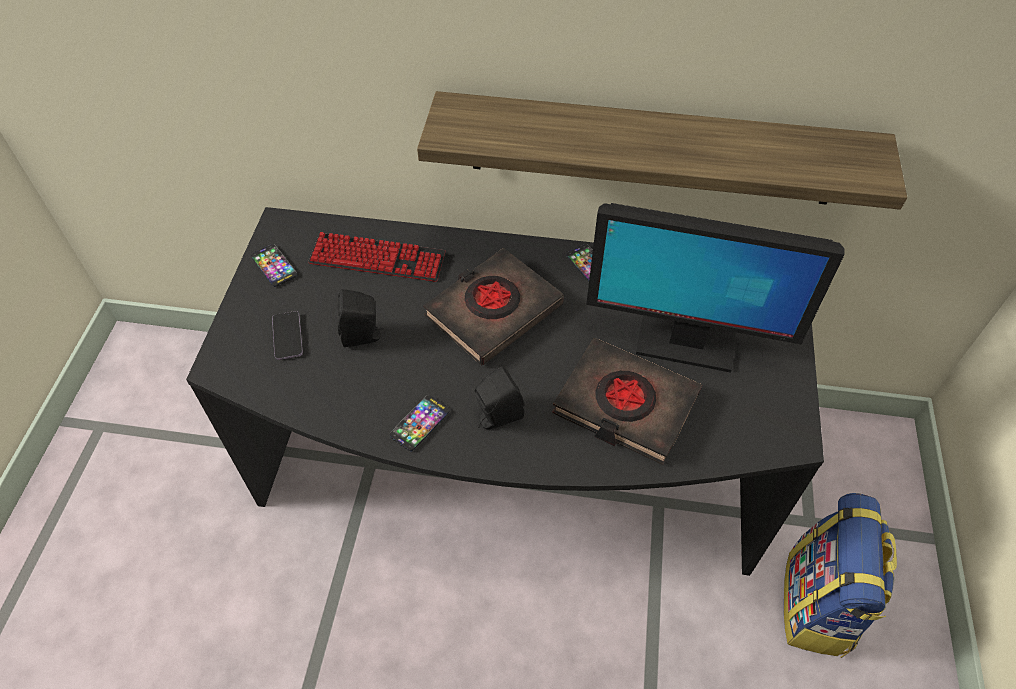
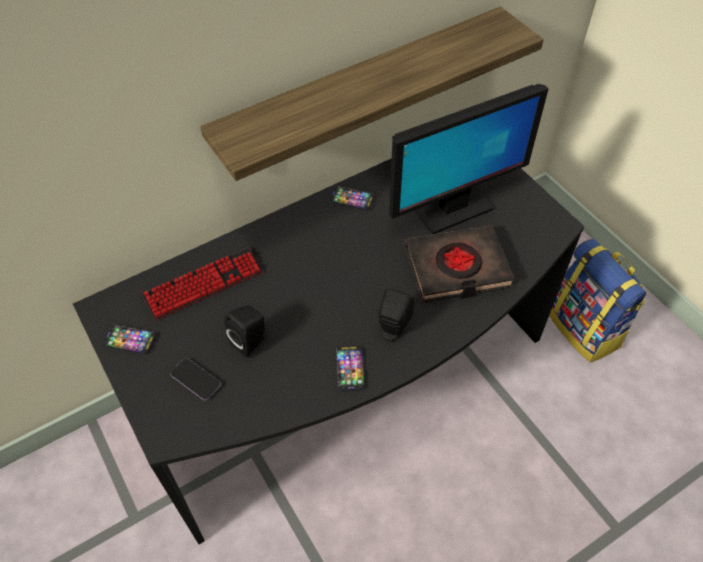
camera: 40 degrees left, 0 degrees up
black book [423,248,564,365] -> none

